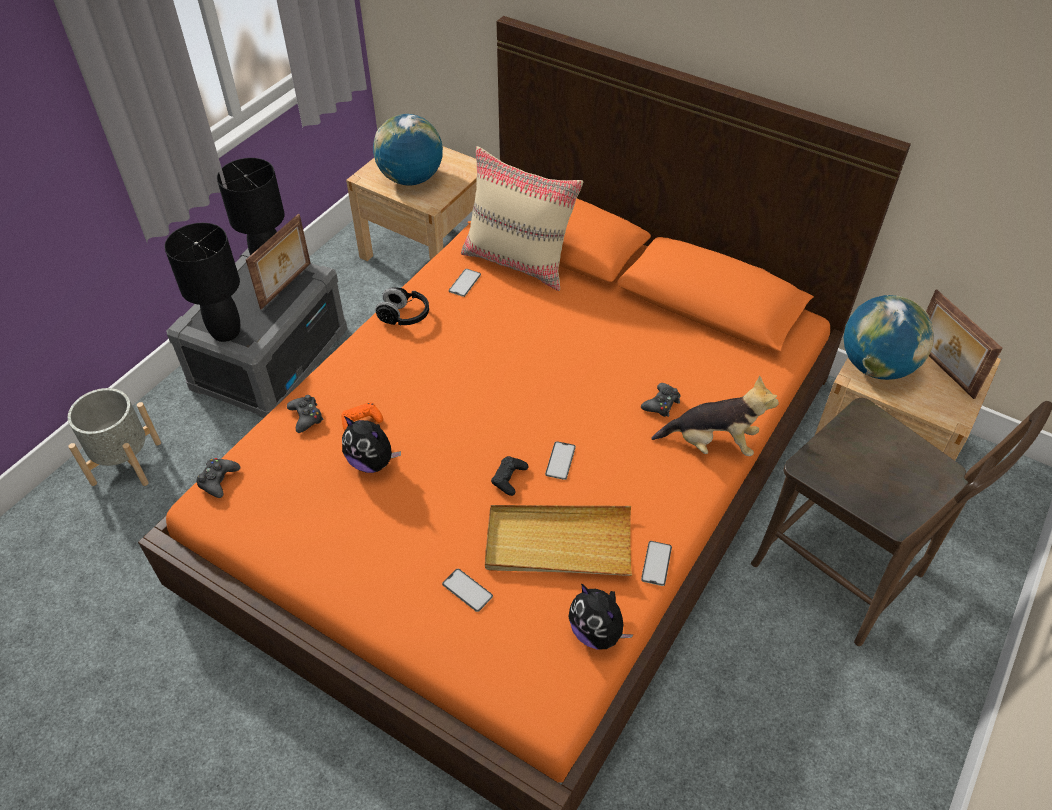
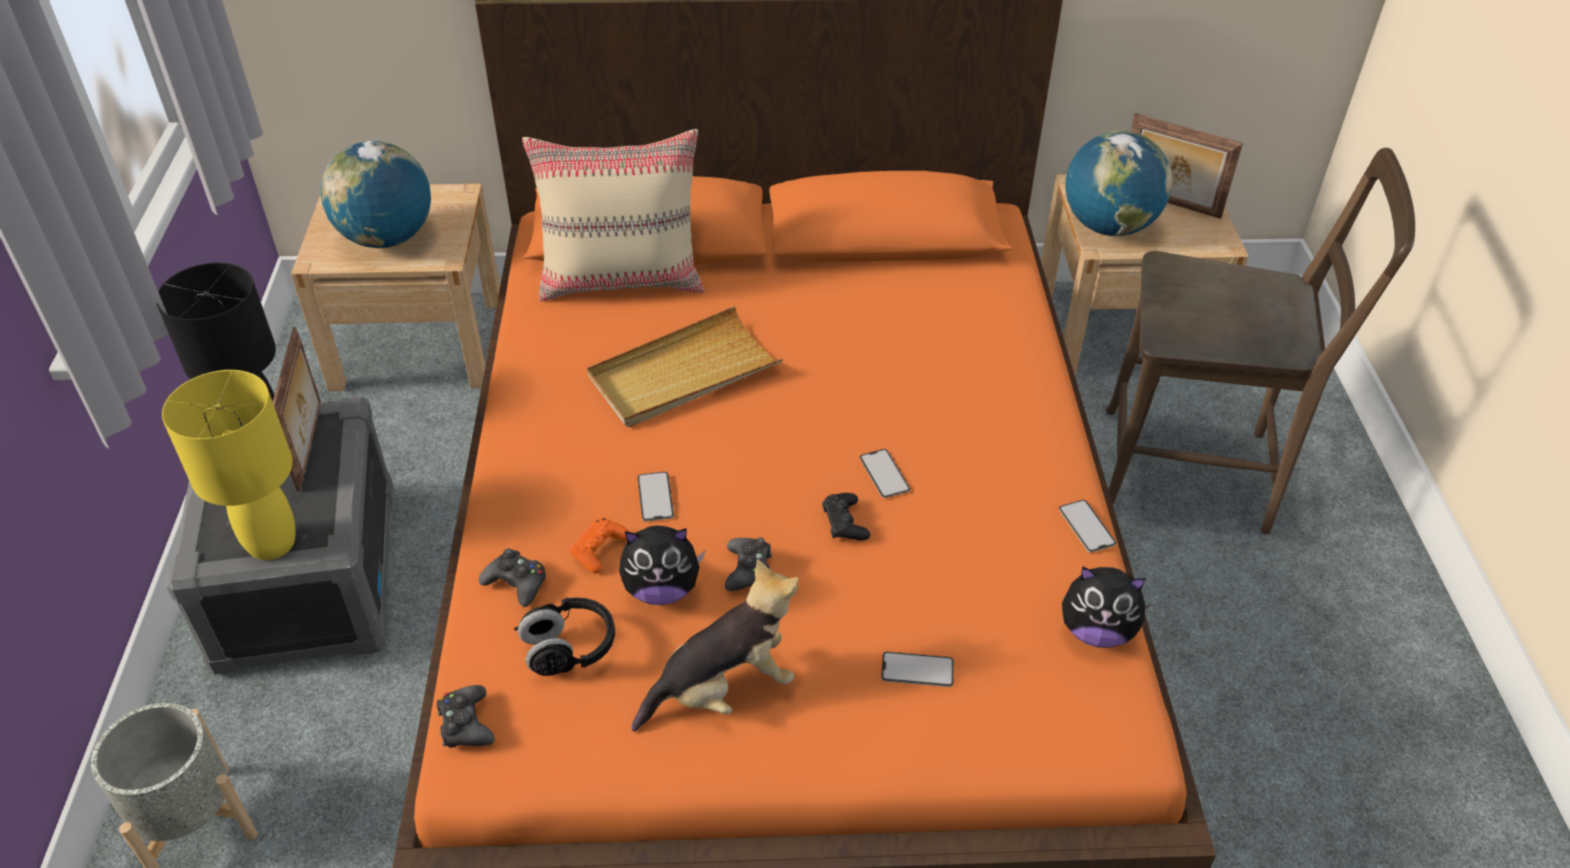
camera: 35 degrees left, 5 degrees down
black table lamp [164,223,240,342] -> yellow table lamp [162,370,296,560]
black headphones [375,287,429,325] -> black headphones moved to [514,597,615,676]
phone [449,269,481,297] -> phone moved to [637,472,674,521]
beige tray [485,505,632,576] -> beige tray moved to [587,306,783,427]
black game controller [641,383,681,417] -> black game controller moved to [725,538,772,591]
plush toy [651,376,779,456] -> plush toy moved to [631,559,799,732]

